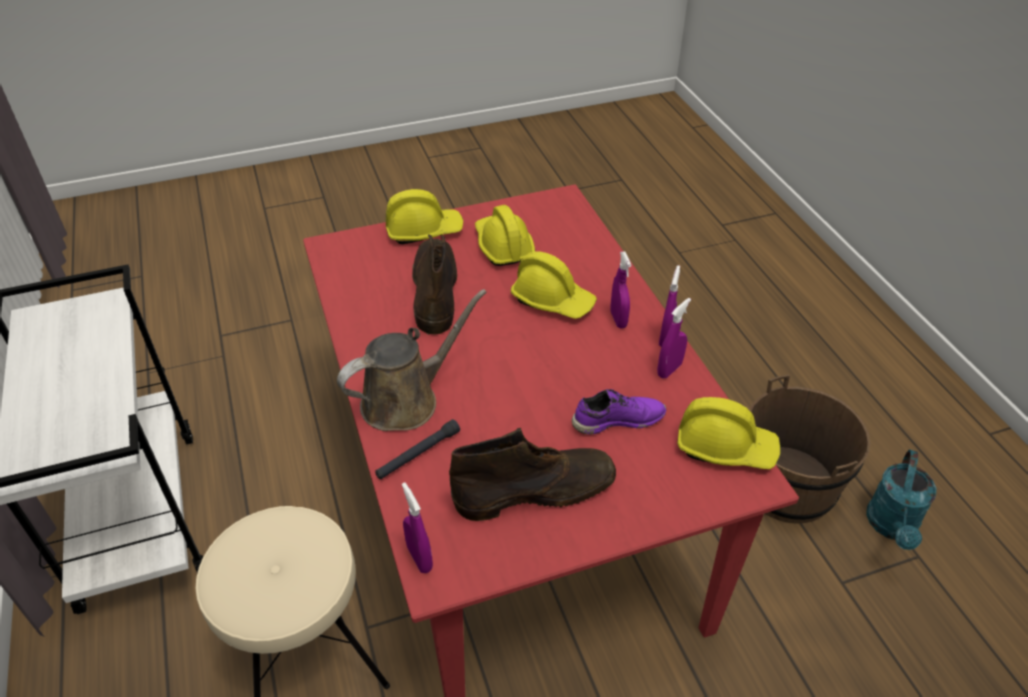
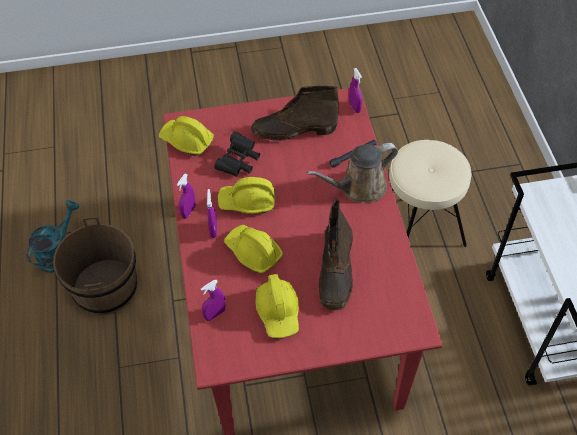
camera: 170 degrees left, 10 degrees up
yellow hard hat [386,189,463,244] -> yellow hard hat moved to [217,177,275,214]
purple shoe [572,389,666,434] -> black binoculars [214,131,260,177]
purple spray bottle [657,298,691,378] -> purple spray bottle moved to [201,280,226,321]

